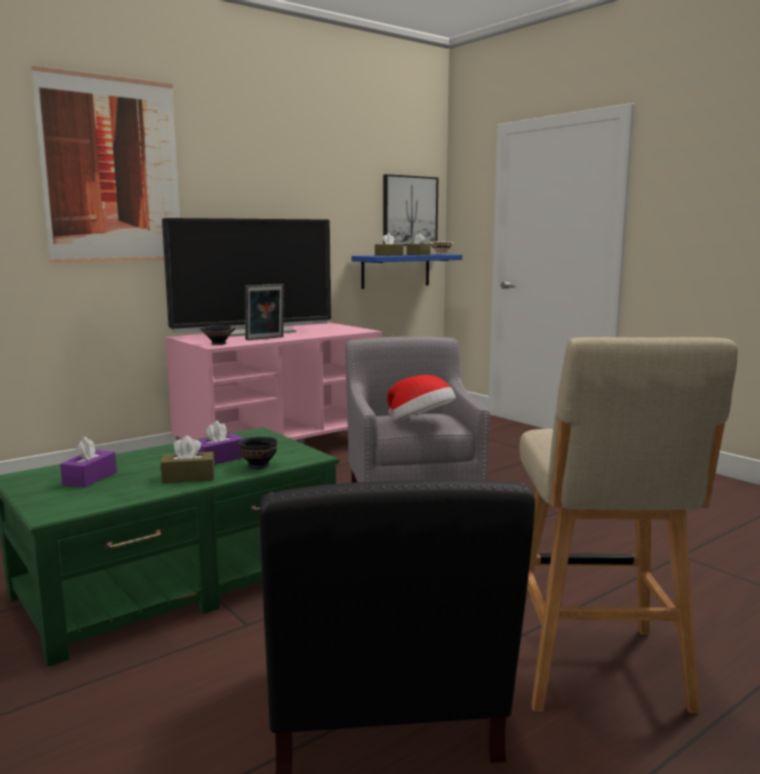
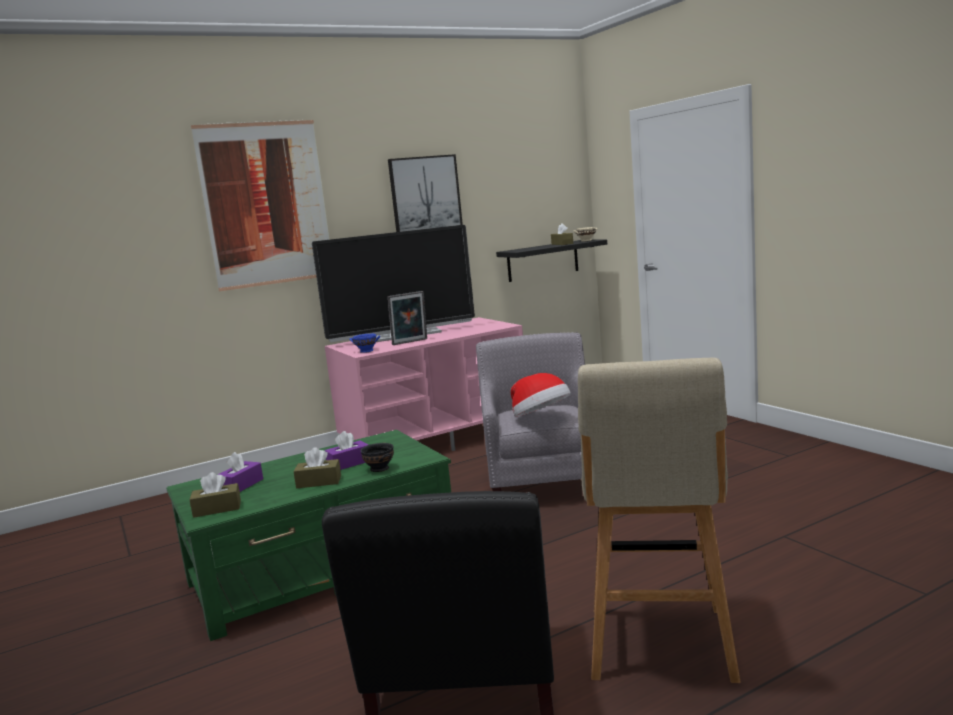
camera: 10 degrees right, 0 degrees up
black bowl [200,325,235,345] -> blue bowl [350,334,380,353]
blue shelf [351,254,462,289] -> black shelf [496,240,607,282]
brown tissue box [375,233,403,256] -> brown tissue box moved to [189,472,241,518]
picture [383,174,438,246] -> picture moved to [388,154,463,232]

